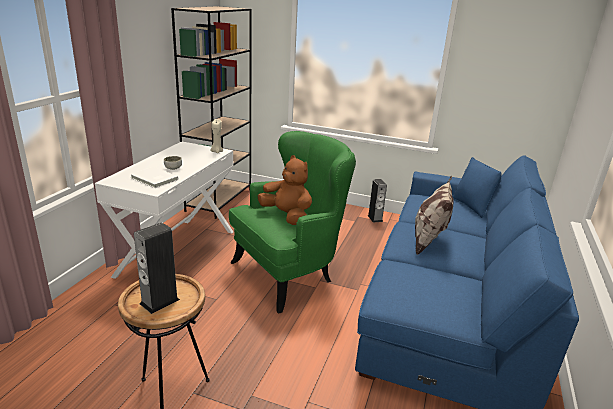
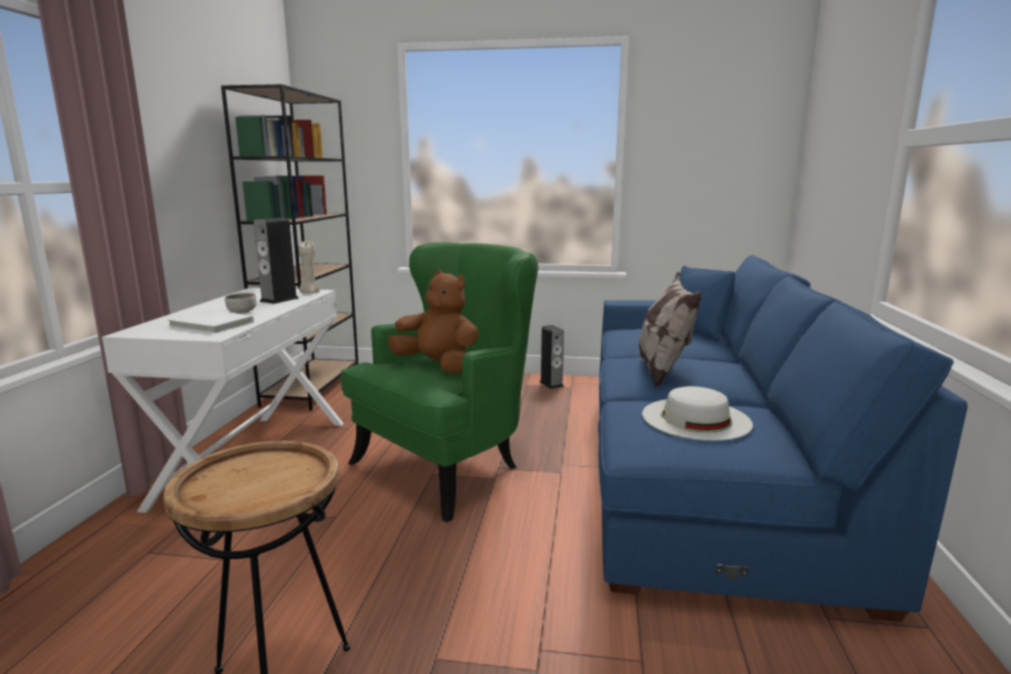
camera: 10 degrees left, 10 degrees down
speaker [134,222,180,314] -> speaker moved to [253,218,299,304]
none -> white hat [642,386,753,441]

